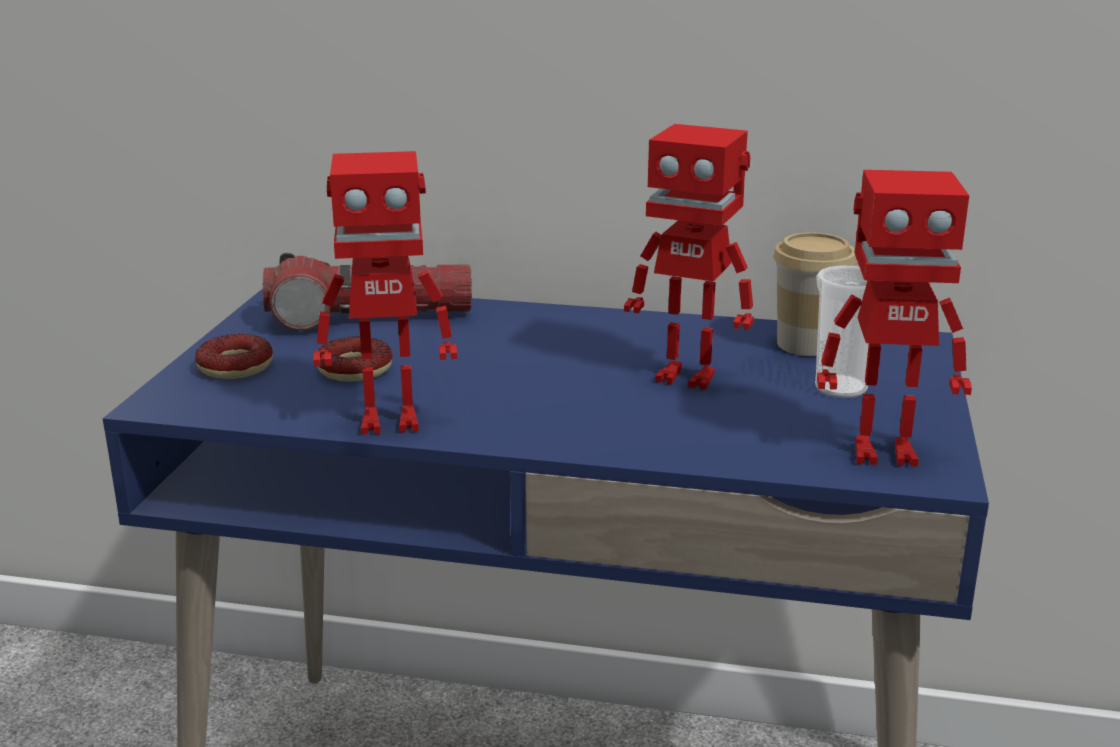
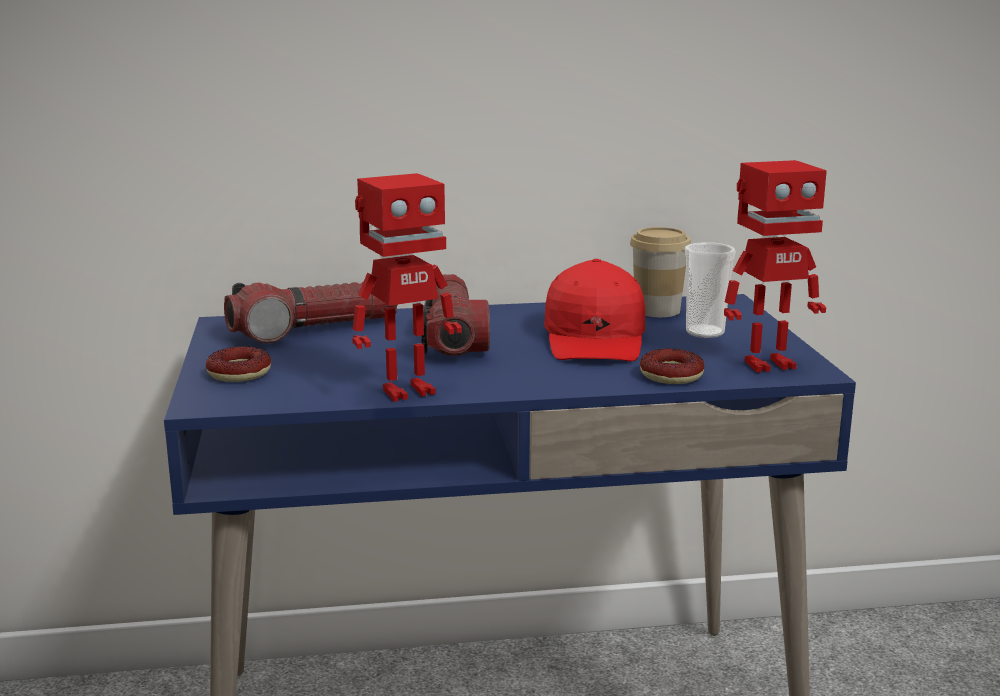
camera: 20 degrees left, 5 degrees down
donut [317,336,392,382] -> donut moved to [640,348,704,384]
toy robot [624,124,754,390] -> red cap [544,259,645,361]
none -> flashlight [421,274,490,356]

